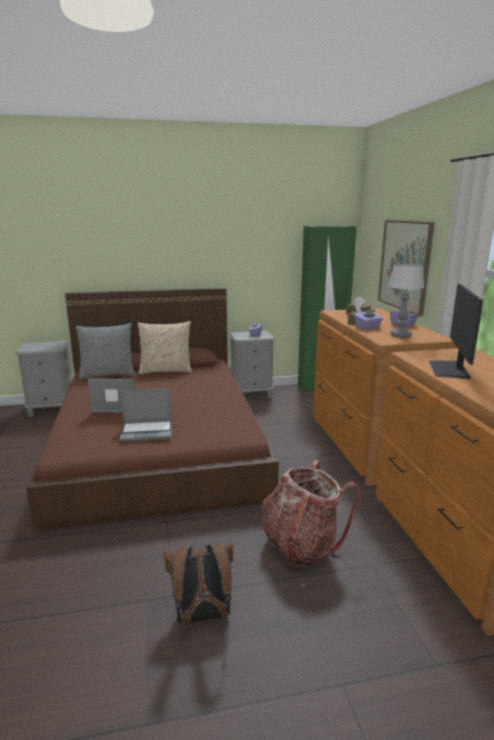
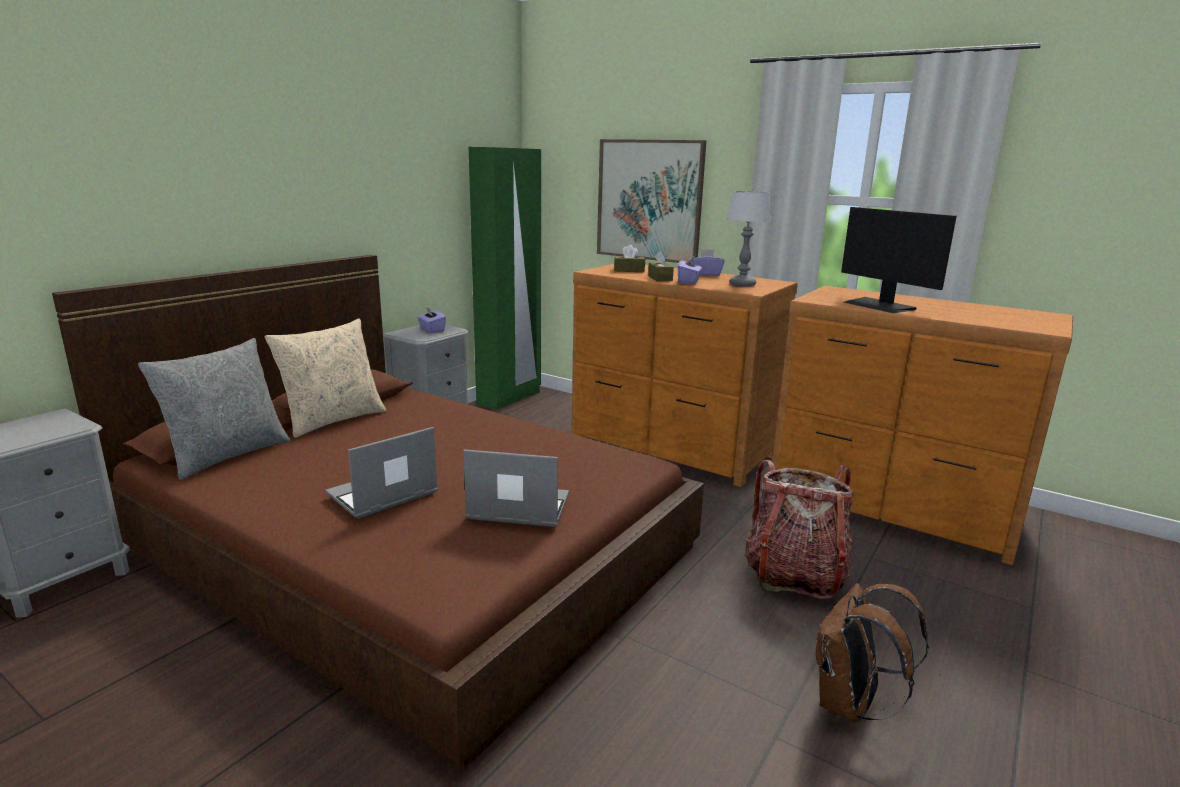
camera: 45 degrees left, 0 degrees up
laptop [120,388,172,442] -> laptop turned 120 degrees counterclockwise [463,449,569,527]

